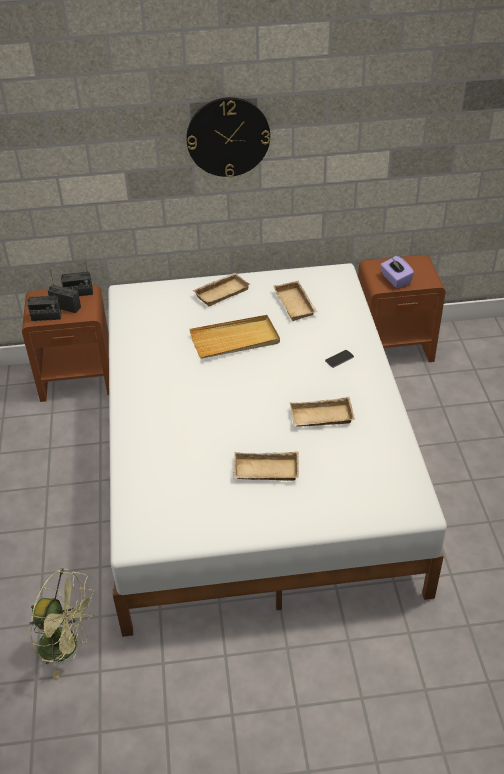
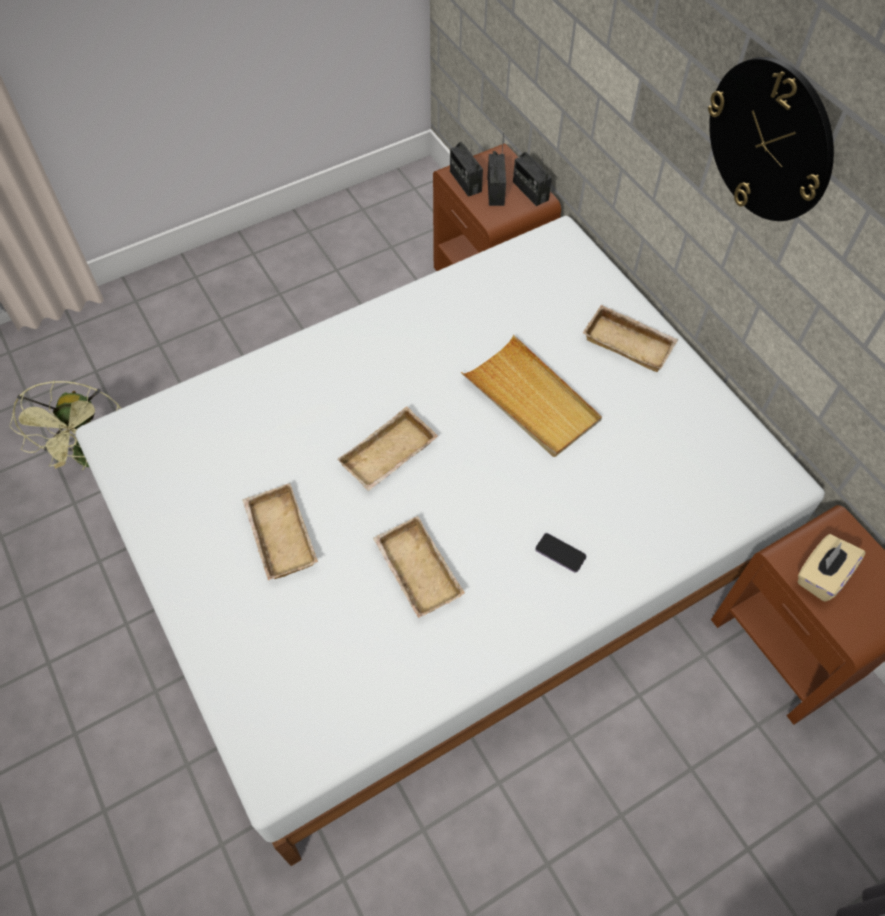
camera: 65 degrees right, 15 degrees up
beige tray [273,281,318,321] -> beige tray moved to [337,406,438,491]
purple tissue box [381,256,414,288] -> beige tissue box [798,534,866,602]

